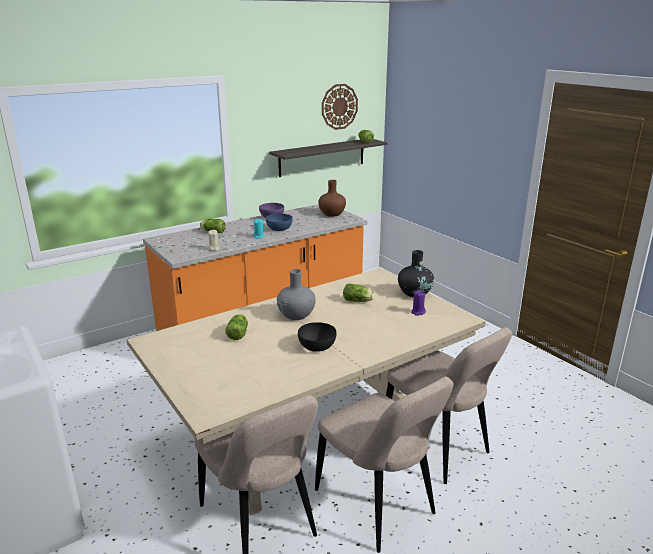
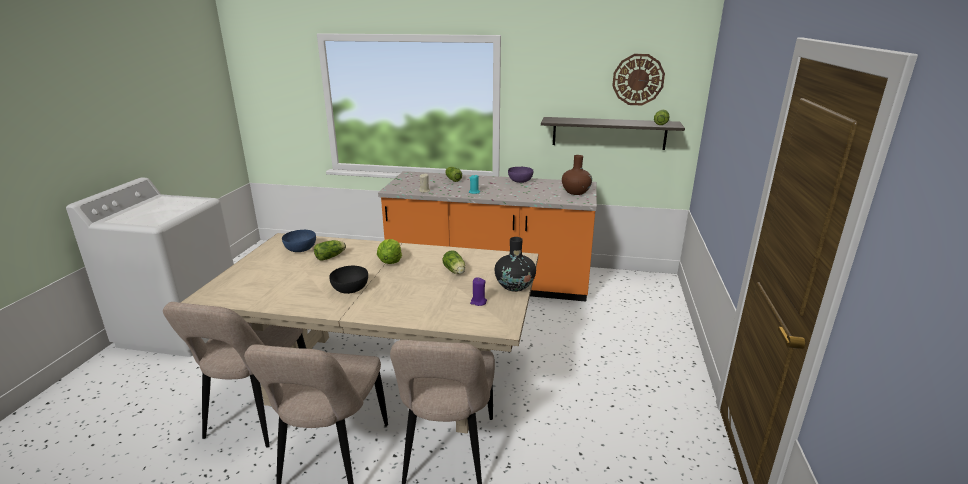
camera: 45 degrees right, 0 degrees up
blue bowl [266,214,293,231] -> blue bowl moved to [282,230,316,252]
grey vase [277,269,316,320] -> lettuce [377,239,402,264]

